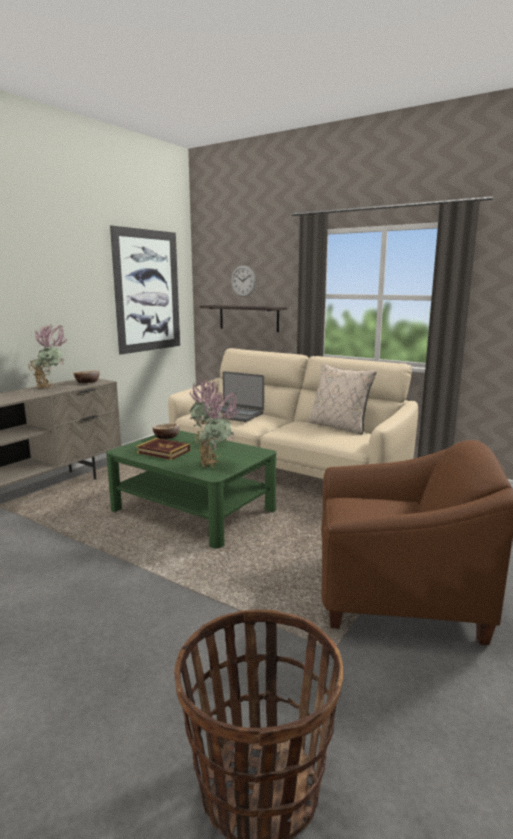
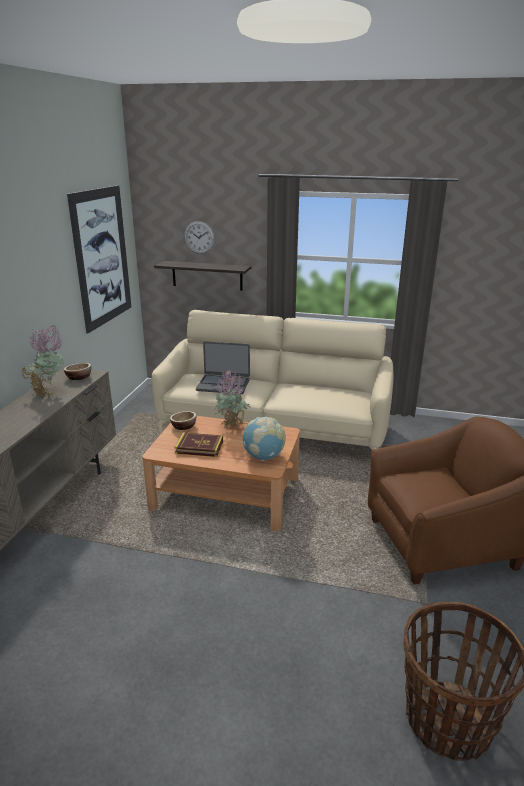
camera: 20 degrees left, 10 degrees up
green coffee table [106,430,276,548] -> brown coffee table [142,416,300,531]
potted plant [194,392,240,468] -> globe [243,417,286,461]
beige pillow [309,363,377,435] -> none

